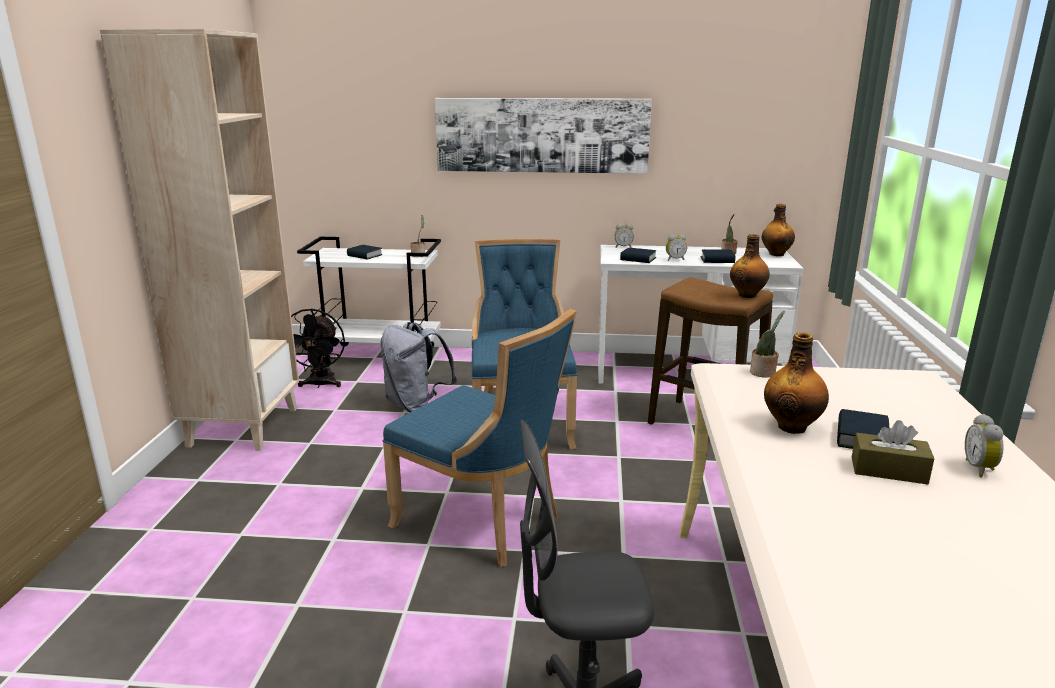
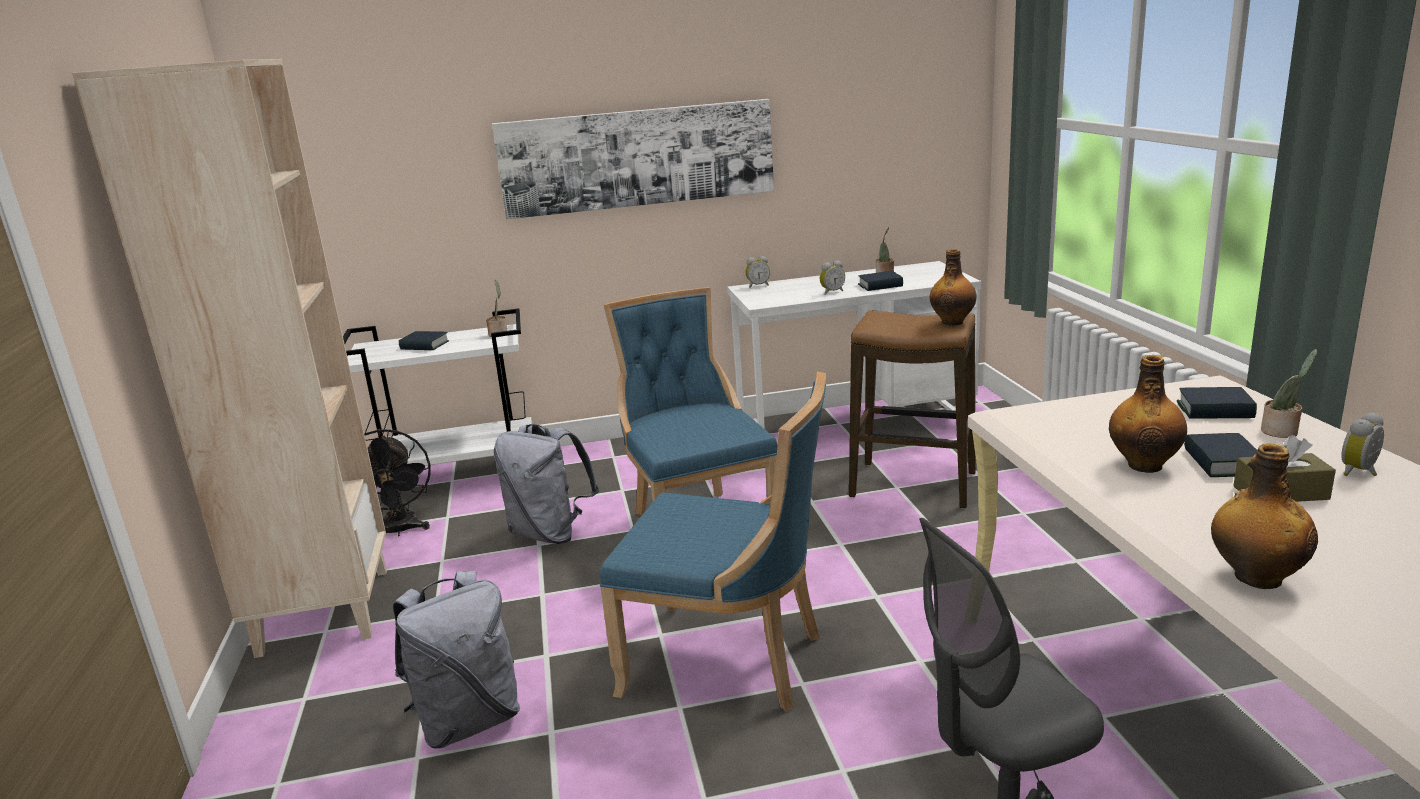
camera: 15 degrees left, 0 degrees up
book [620,248,657,263] -> book moved to [1177,387,1257,419]
potted plant [750,311,785,378] -> potted plant moved to [1261,349,1318,438]
bottle [762,204,795,256] -> bottle moved to [1211,443,1318,589]
alarm clock [965,414,1004,478] -> alarm clock turned 60 degrees clockwise [1341,412,1384,476]
none -> grey backpack [393,571,520,749]

